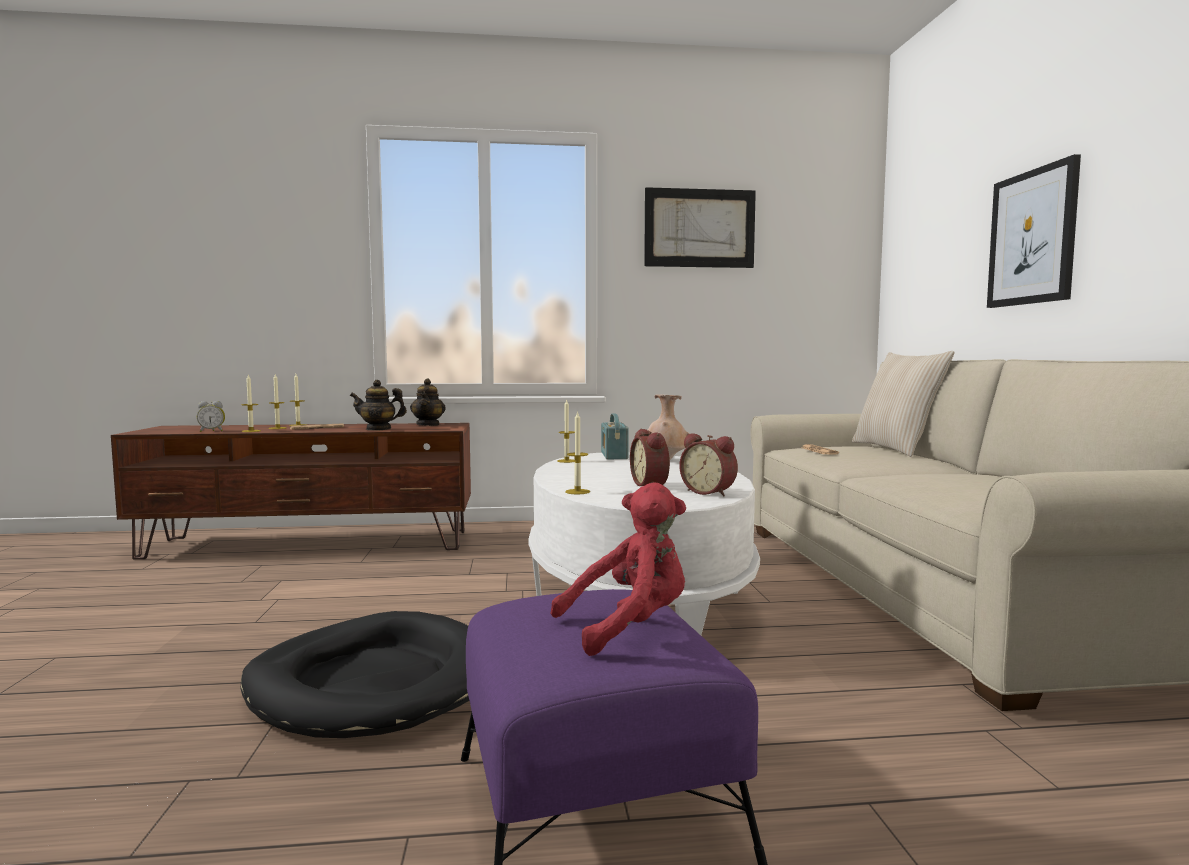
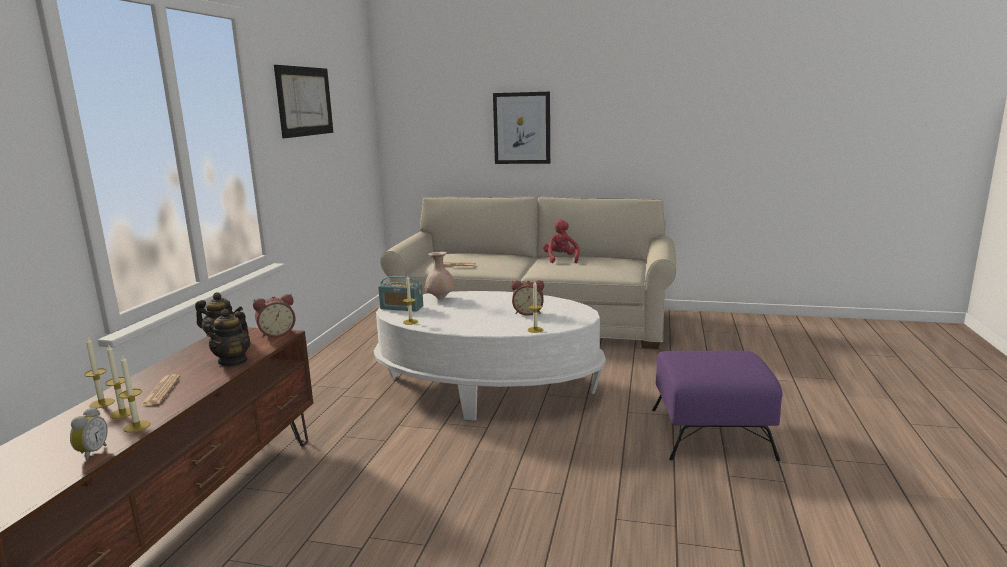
camera: 70 degrees left, 10 degrees up
black dog bed [241,611,469,738] -> none
red plush toy [551,482,686,656] -> red plush toy moved to [543,220,580,263]
alarm clock [679,433,738,496] -> alarm clock moved to [253,294,296,338]
beige pillow [852,351,955,457] -> none

